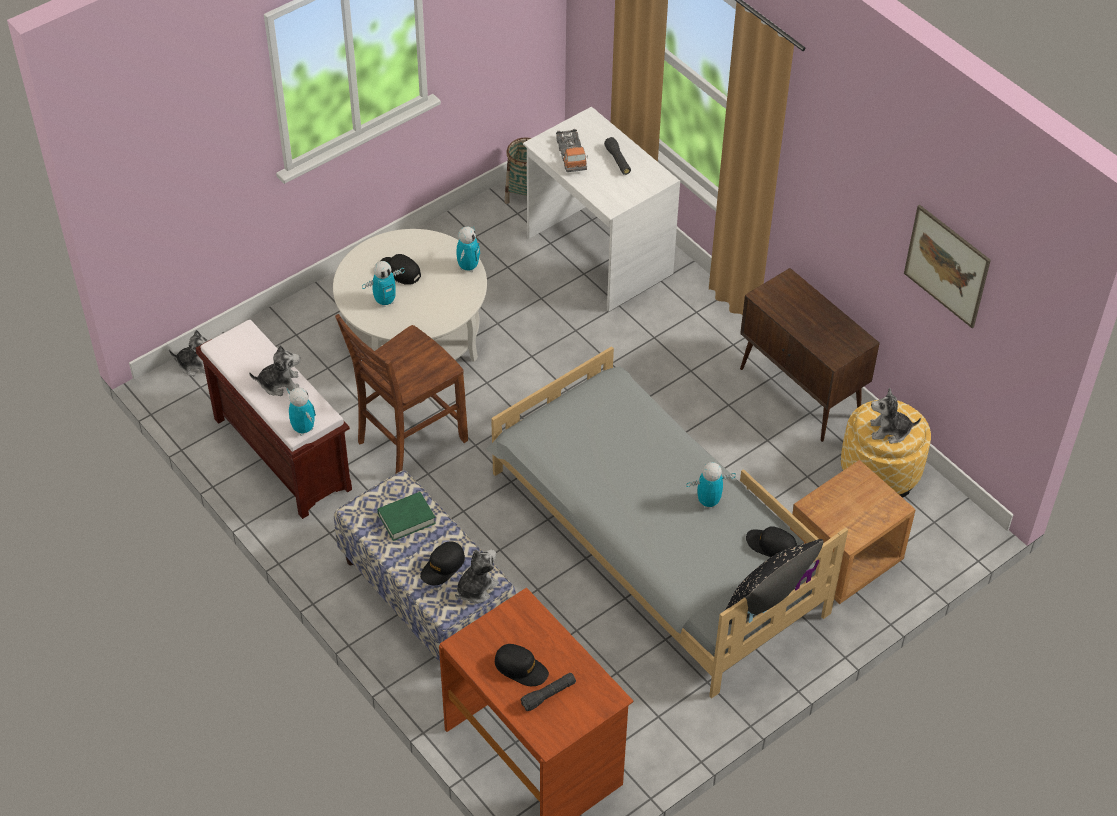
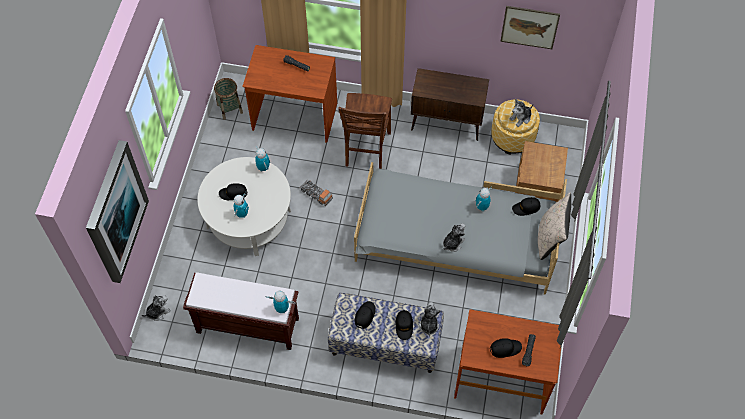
camera: 40 degrees left, 10 degrees up
plush toy [249,345,300,396] -> plush toy moved to [443,223,465,252]
brown chair [335,314,468,473] -> brown chair moved to [338,93,392,169]
green book [377,492,436,541] -> black cap [354,301,376,329]
white desk [523,107,680,311] -> brown desk [242,45,337,143]
toy truck [556,129,588,172] -> toy truck moved to [300,179,333,206]
black pillow [725,539,824,625] -> beige pillow [538,193,571,260]
none -> picture [86,140,149,283]

